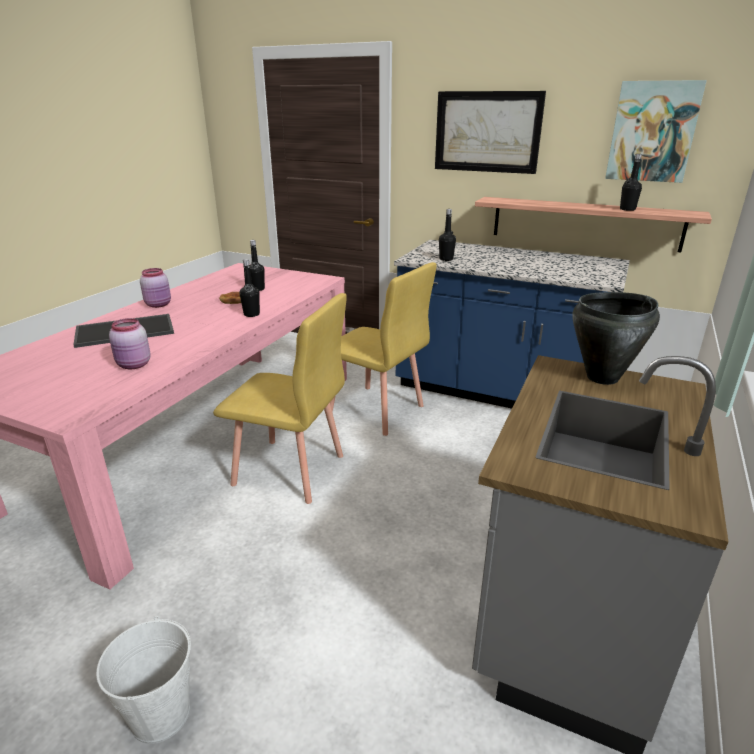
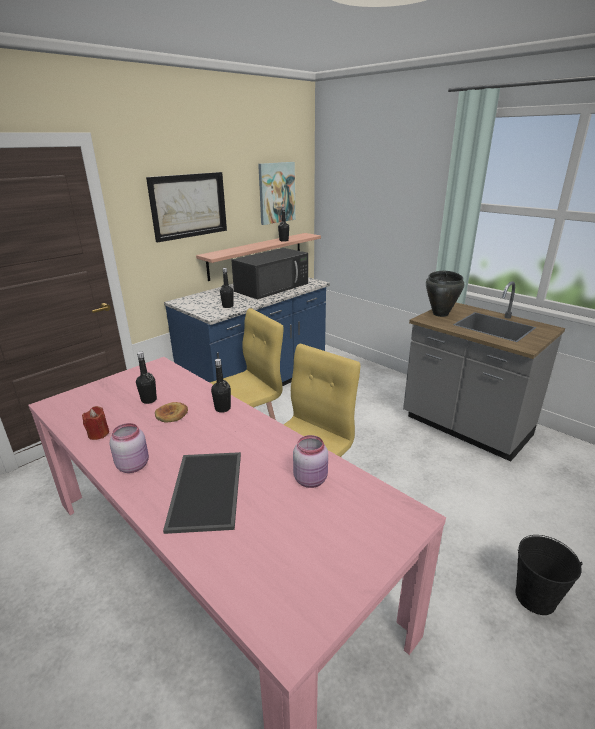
camera: 70 degrees left, 0 degrees up
white bucket [96,616,191,744] -> black bucket [515,535,583,615]
none -> red candle [82,406,109,440]
none -> black microwave [231,248,308,299]

